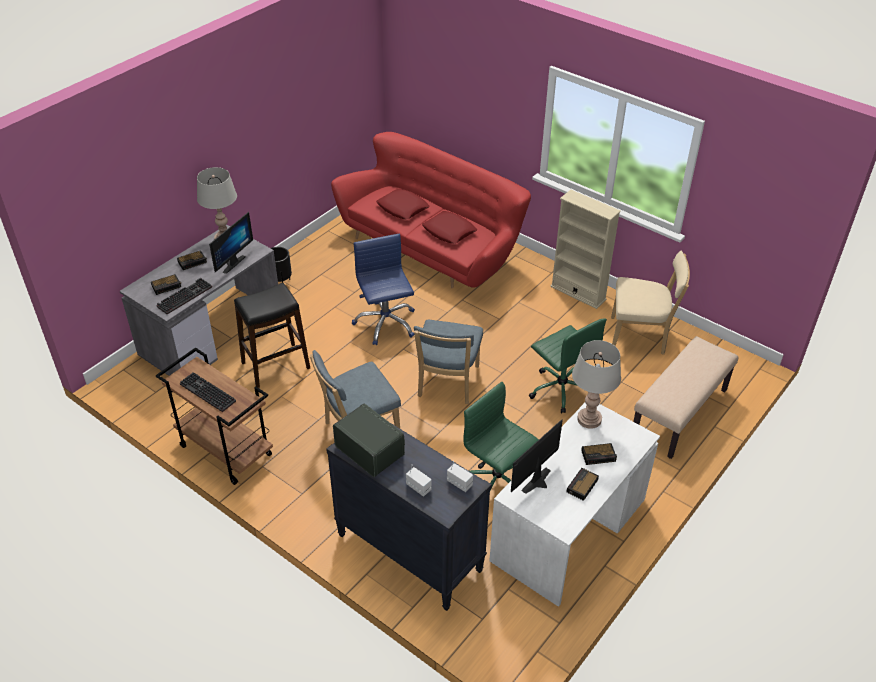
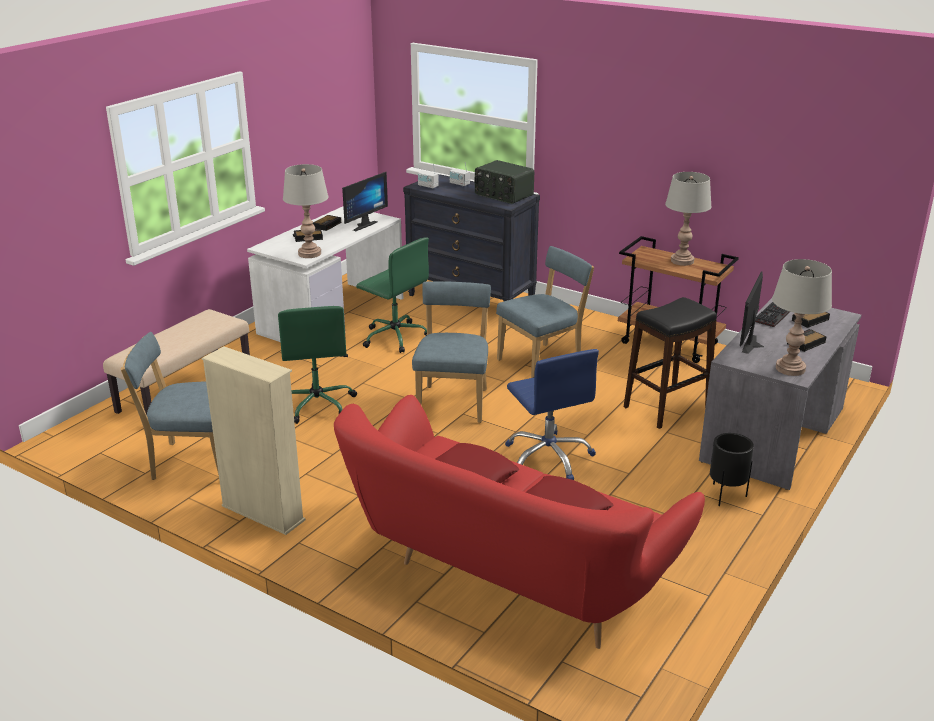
camera: 175 degrees right, 15 degrees down
keyboard [180,372,236,412] -> grey table lamp [665,172,712,266]
green office chair [529,318,607,414] -> green office chair turned 150 degrees counterclockwise [278,306,357,424]
beige chair [611,251,690,355] -> blue chair [121,332,219,480]

